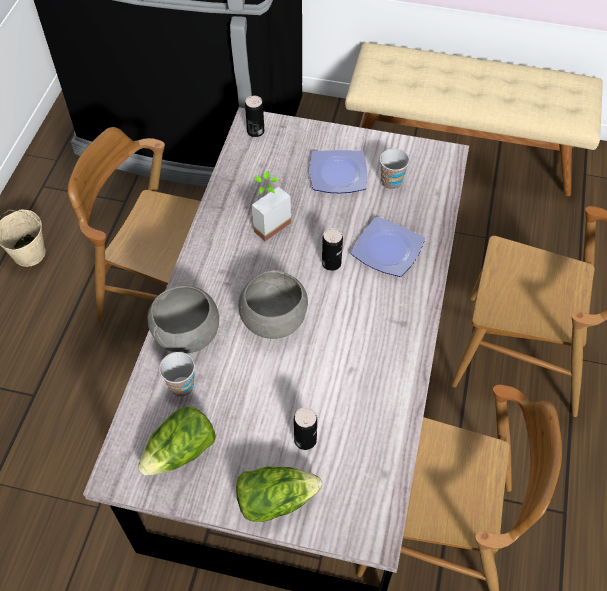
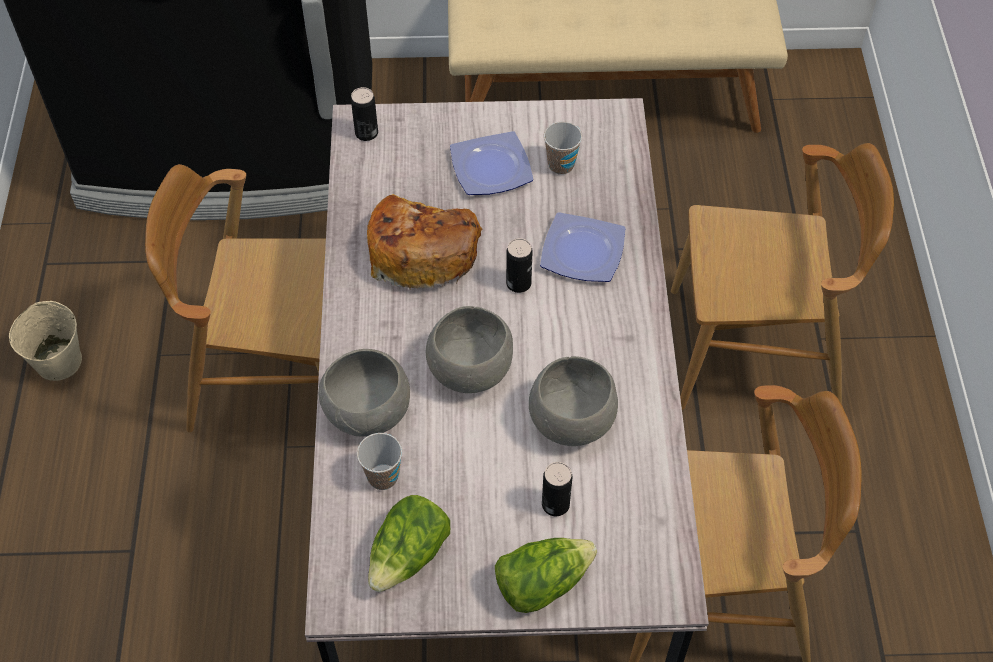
camera: 15 degrees left, 0 degrees up
potted plant [252,171,291,242] -> bread [367,194,483,290]
none -> grey bowl [529,356,618,446]

